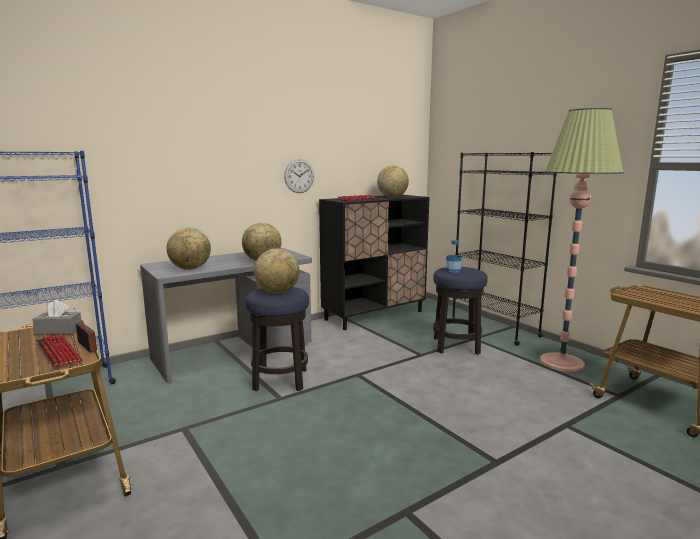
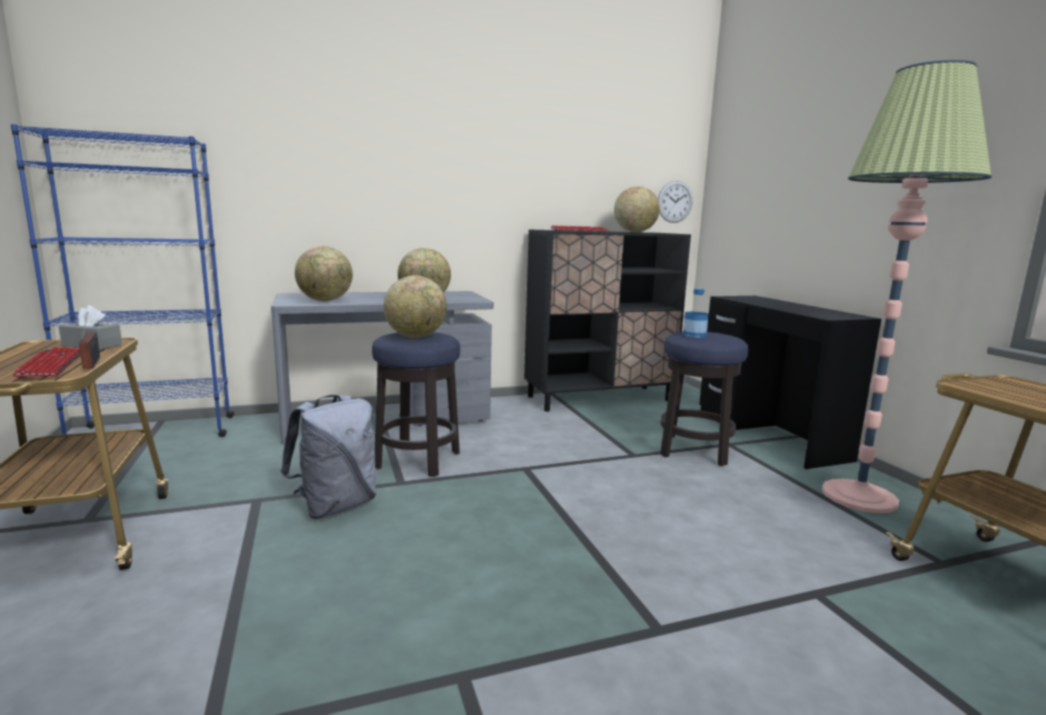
camera: 15 degrees right, 0 degrees up
wall clock [284,159,314,193] -> wall clock moved to [658,181,693,223]
black bookcase [453,152,557,346] -> black desk [699,296,881,469]
none -> grey backpack [280,395,376,519]

